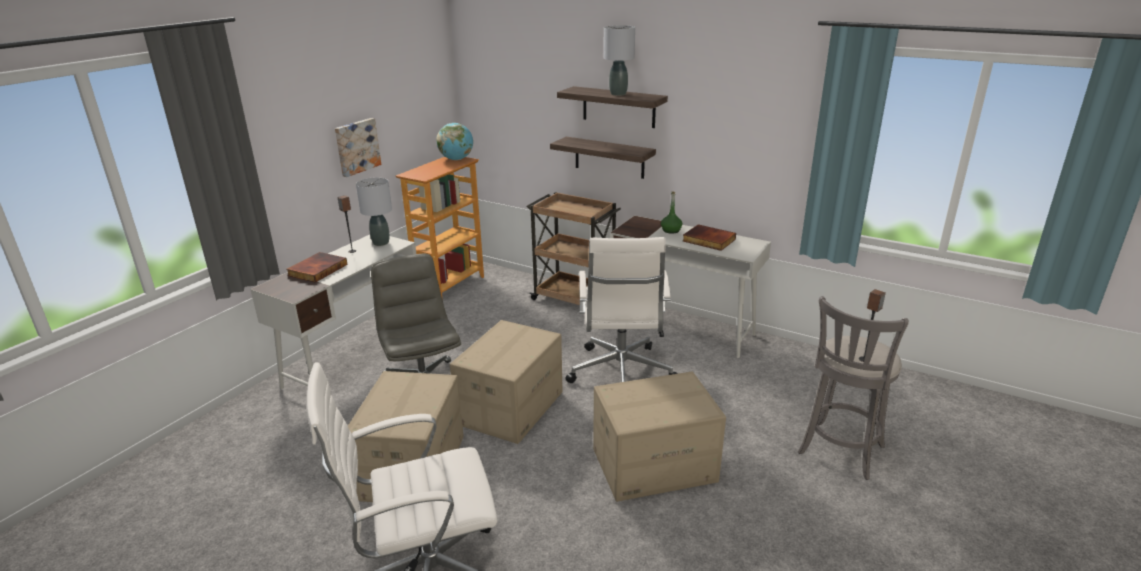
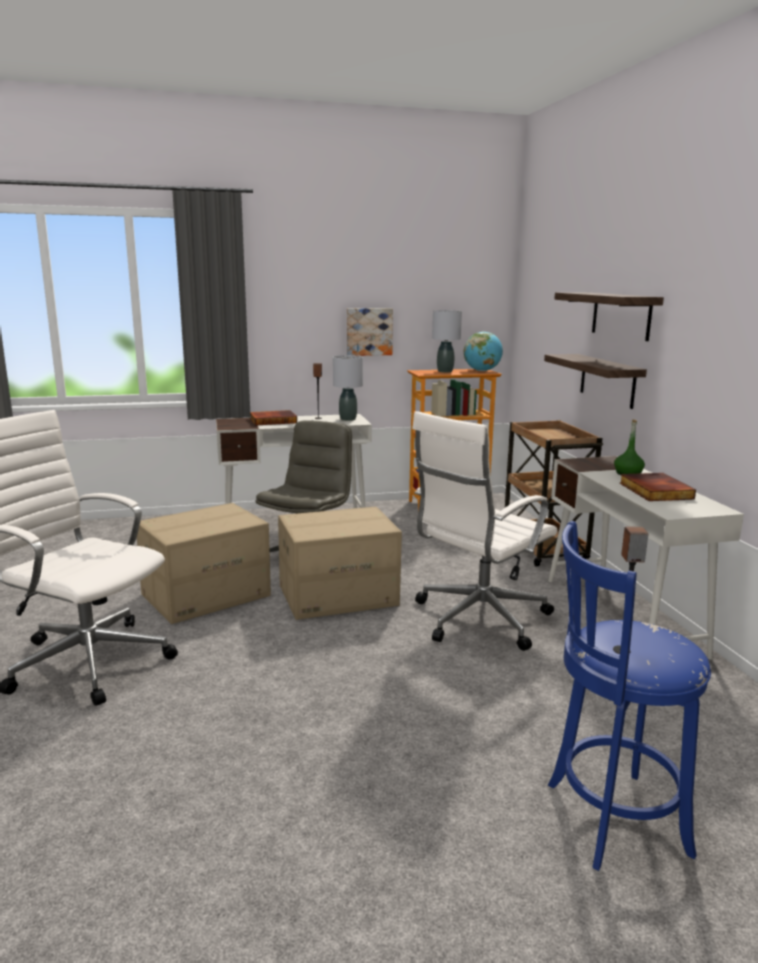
camera: 45 degrees right, 10 degrees down
cardboard box [593,372,726,502] -> none
grey table lamp [604,25,635,96] -> grey table lamp moved to [432,310,462,372]
grey stool [798,296,909,480] -> blue stool [548,521,711,871]

